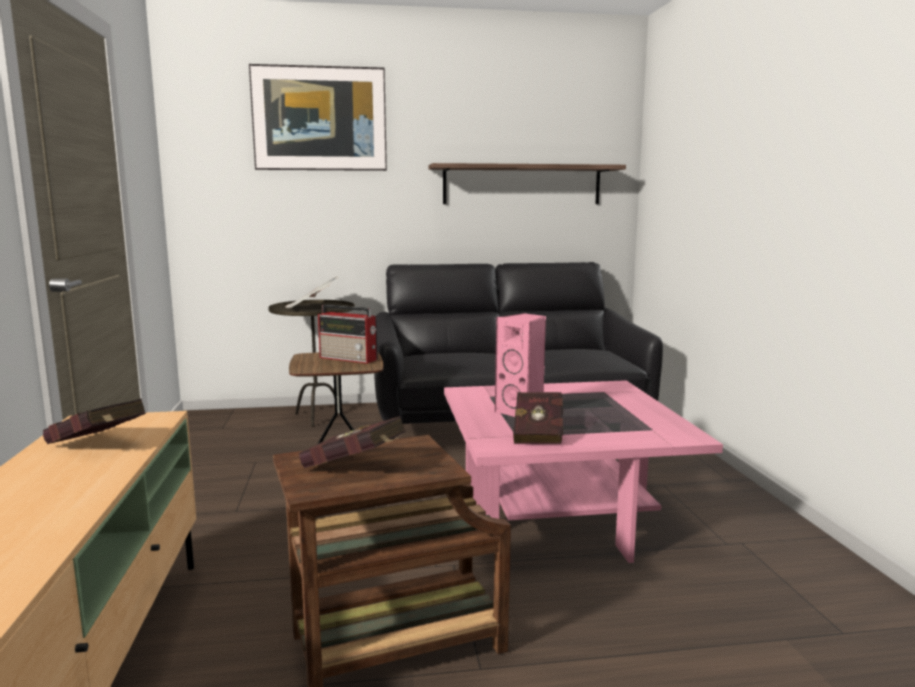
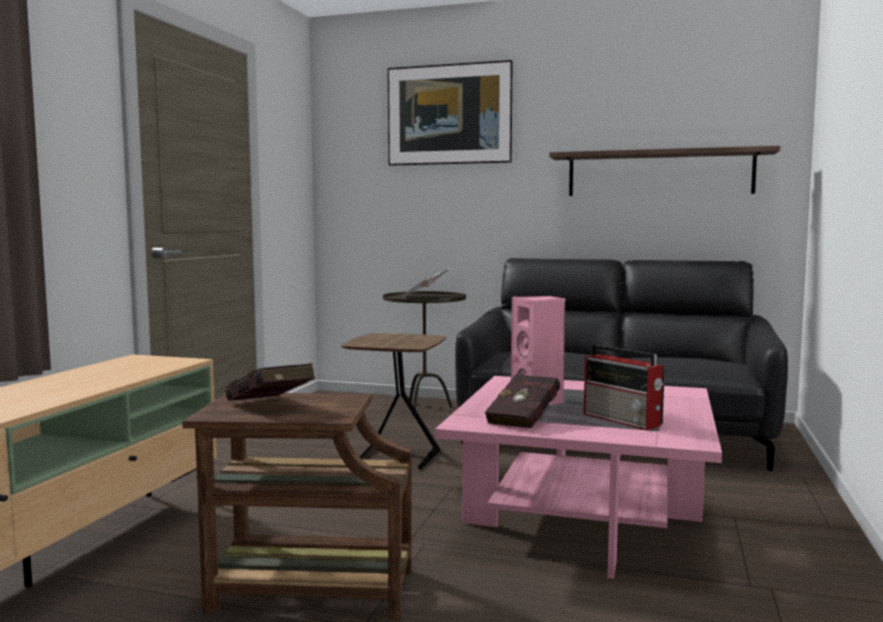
camera: 25 degrees right, 5 degrees down
red book [43,399,146,444] -> none
radio [318,304,378,364] -> radio moved to [584,344,665,430]

